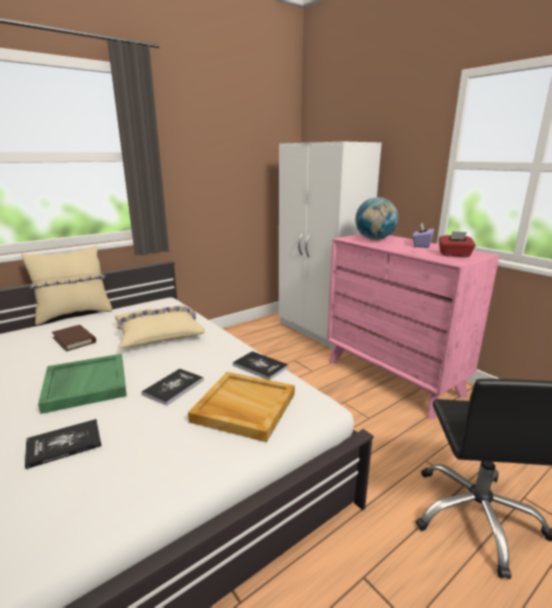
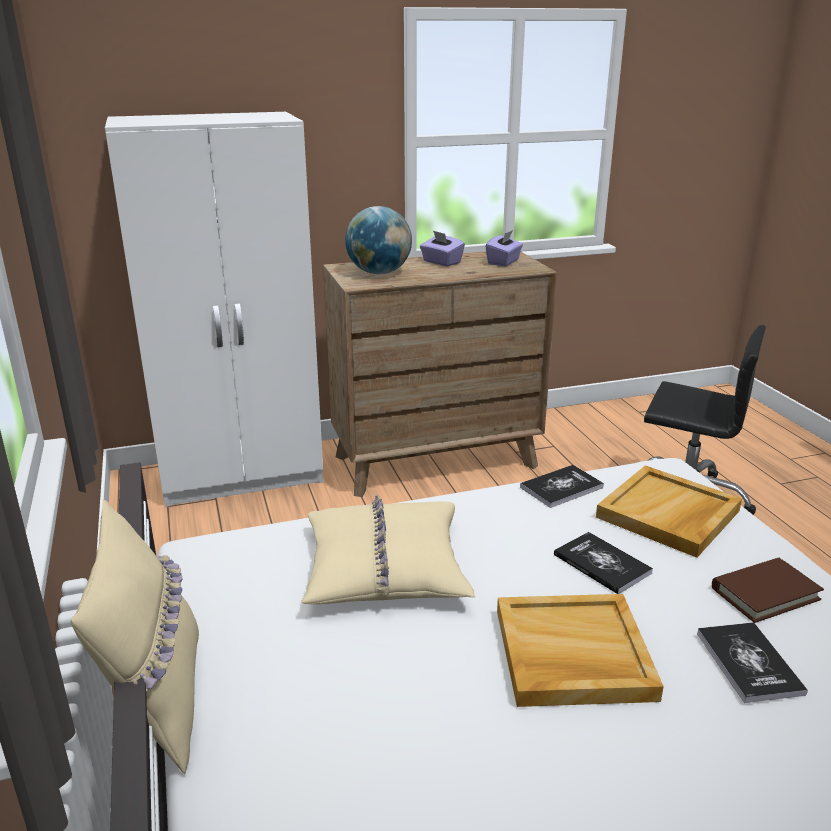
camera: 70 degrees left, 5 degrees up
green tray [38,354,127,414] -> beige tray [497,594,664,707]
brown book [52,325,96,351] -> brown book moved to [712,558,824,623]
pink dresser [327,234,500,419] -> brown dresser [323,251,557,497]
red tissue box [439,231,476,257] -> purple tissue box [486,230,523,266]

